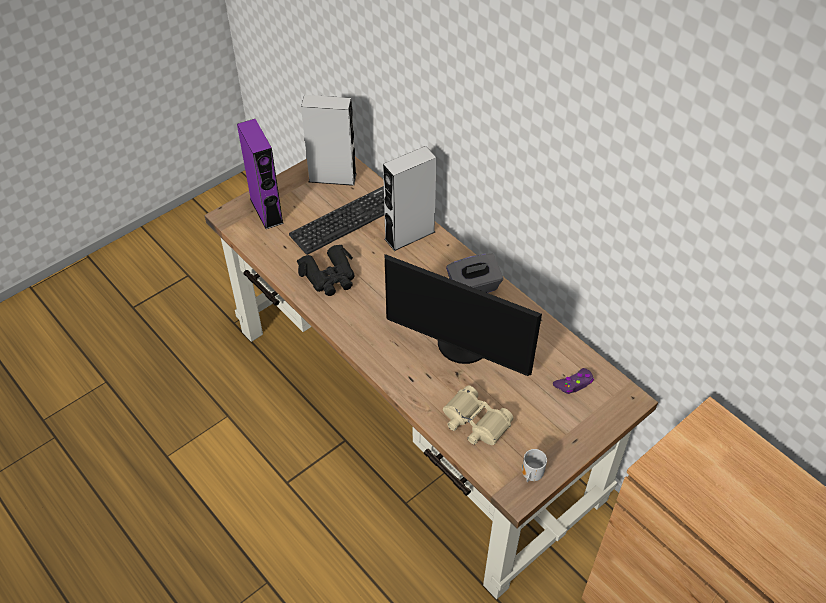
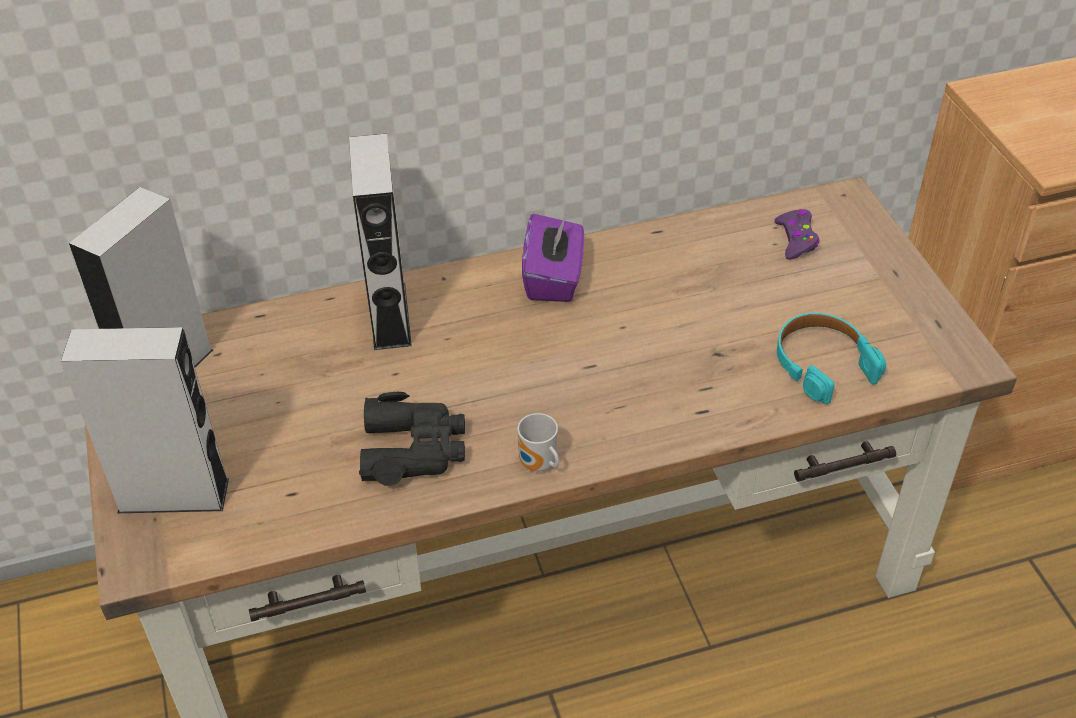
camera: 65 degrees left, 5 degrees down
purple speaker [237,119,284,229] -> grey speaker [61,327,229,513]
keyboard [289,186,385,255] -> none
monitor [384,254,542,376] -> none
beige binoculars [443,385,513,445] -> turquoise headphones [777,313,886,404]
grey tissue box [446,253,503,293] -> purple tissue box [522,214,584,302]
mug [522,449,547,482] -> mug moved to [517,413,559,471]

